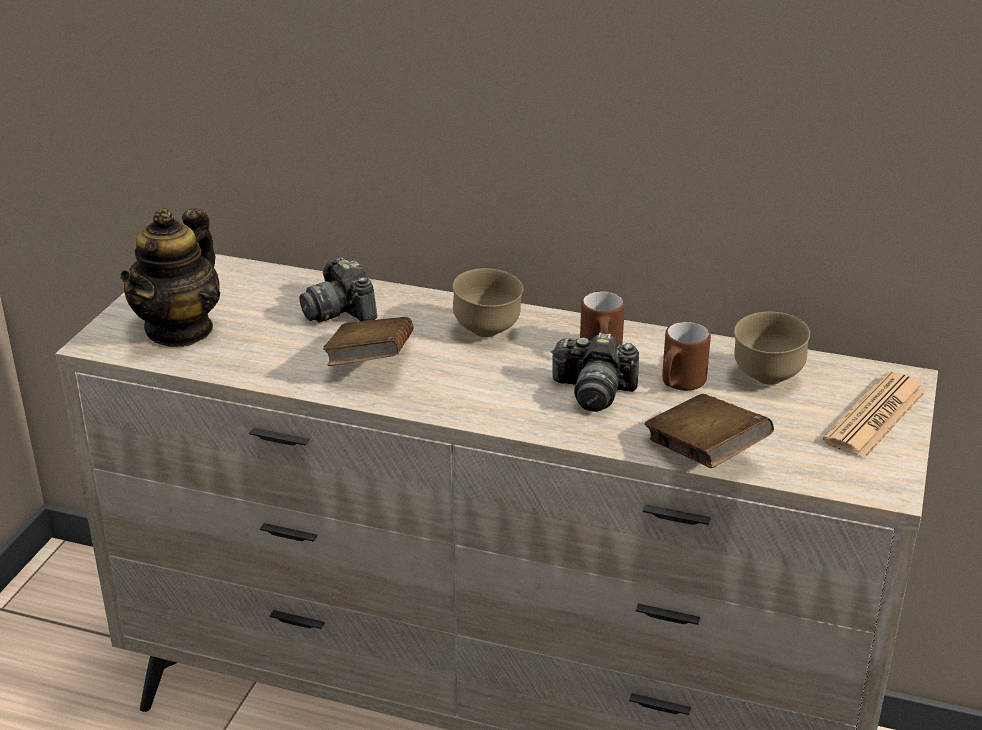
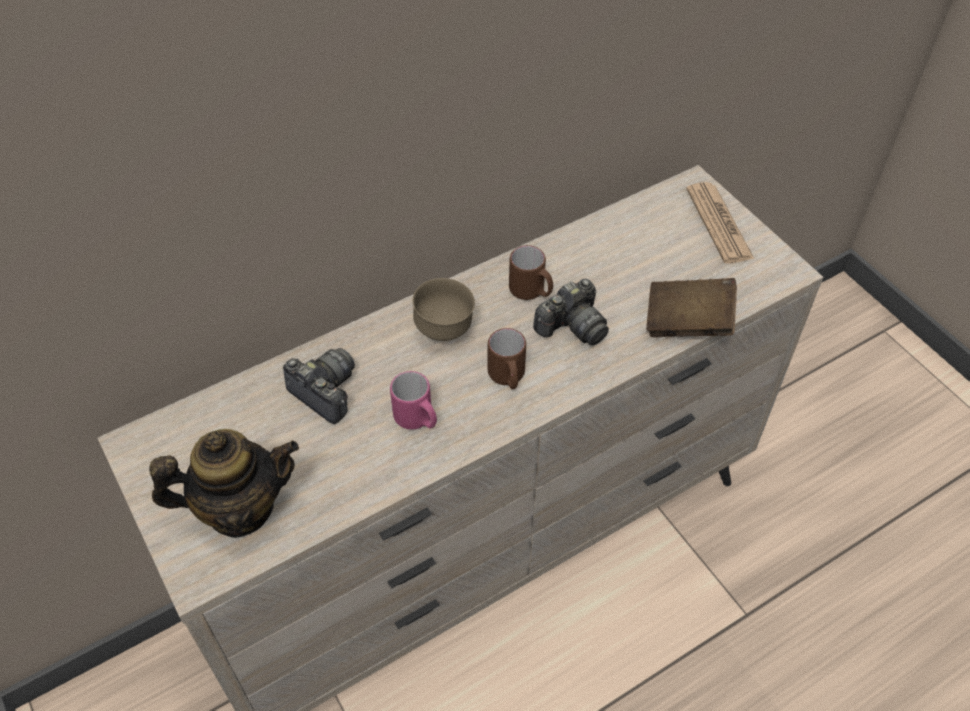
camera: 50 degrees left, 20 degrees up
teapot [120,208,221,347] -> teapot turned 75 degrees counterclockwise [149,429,299,538]
camera [299,257,377,323] -> camera turned 150 degrees counterclockwise [283,348,355,424]
brown book [323,317,413,366] -> pink mug [390,371,437,430]
brown mug [662,322,711,391] -> brown mug moved to [488,328,526,389]
brown bowl [734,312,810,385] -> none

